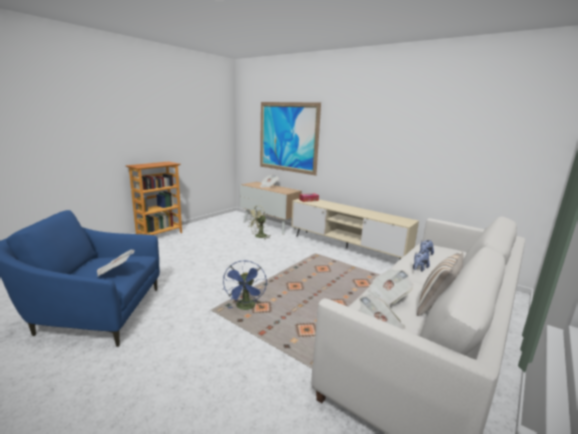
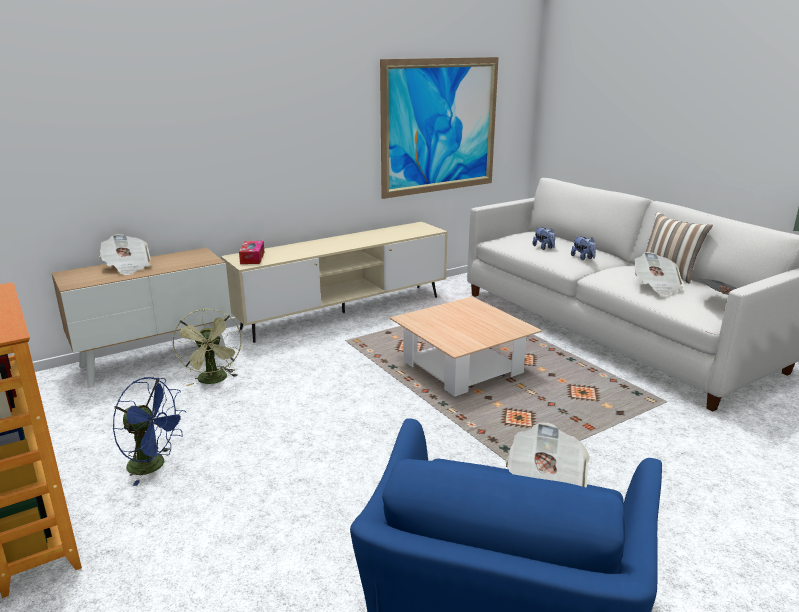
camera: 70 degrees left, 5 degrees up
blue fan [223,260,267,310] -> blue fan moved to [113,377,186,486]
picture [260,102,321,176] -> picture moved to [380,57,499,199]
none -> beige coffee table [390,297,542,397]

